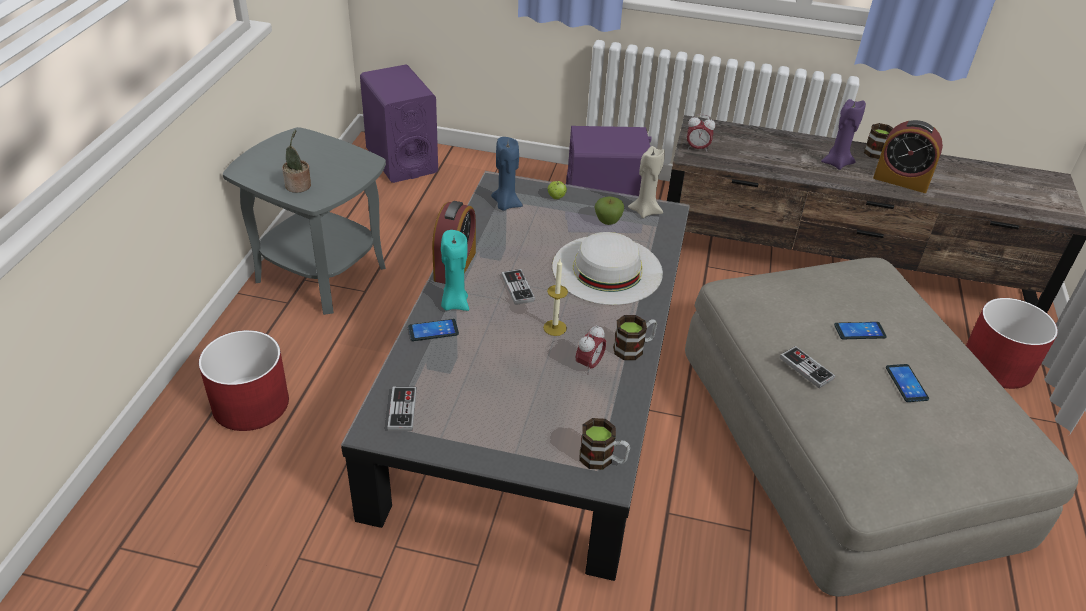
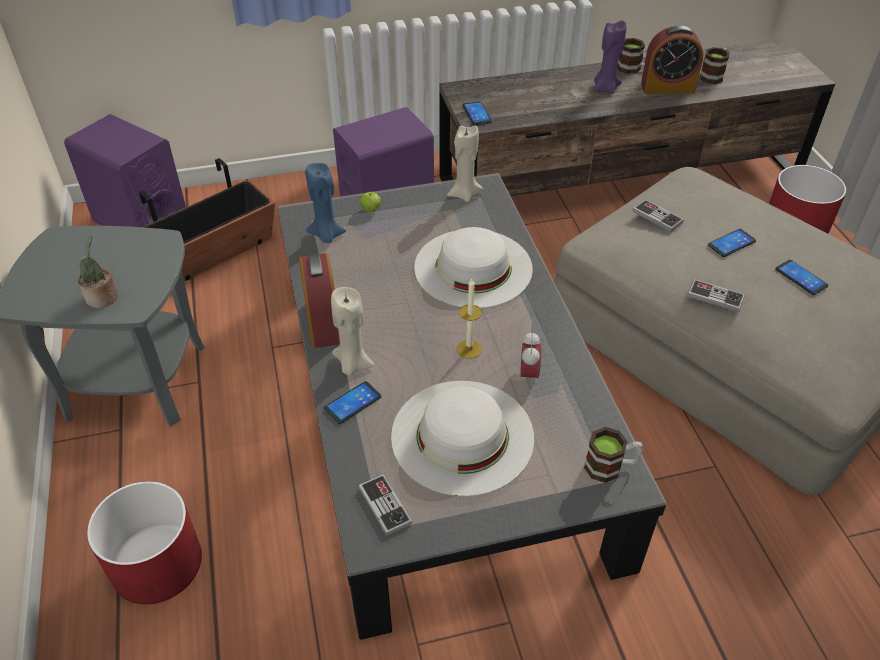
camera: 25 degrees left, 5 degrees up
turquoise candle [441,230,469,311] -> beige candle [331,287,374,375]
game controller [501,269,535,305] -> game controller moved to [632,199,684,232]
apple [595,196,624,225] -> none
mug [613,315,657,360] -> mug moved to [700,47,729,84]
alarm clock [687,114,715,152] -> phone [462,101,492,125]
none -> planter [139,158,275,281]
none -> white hat [391,381,534,496]

